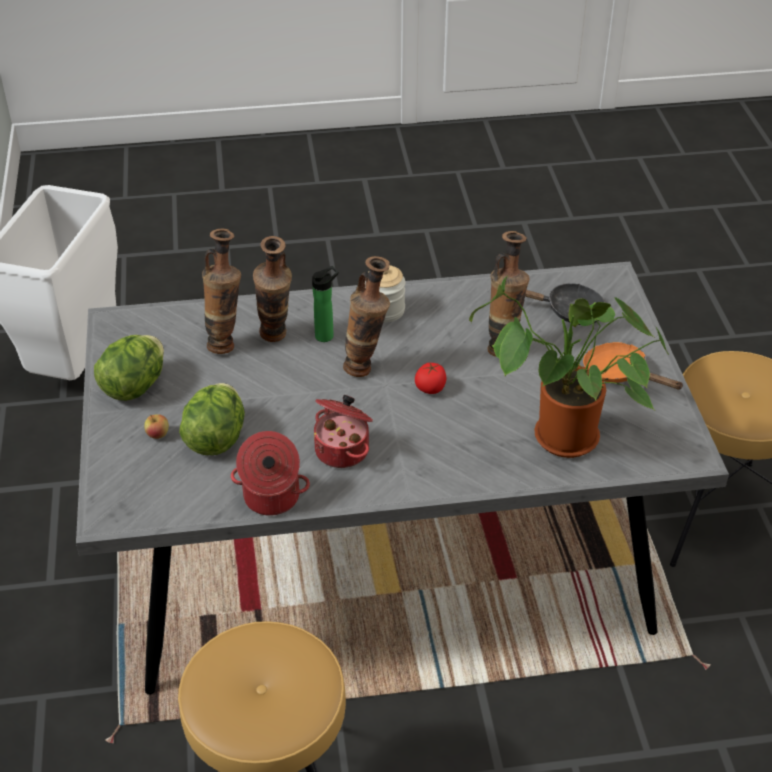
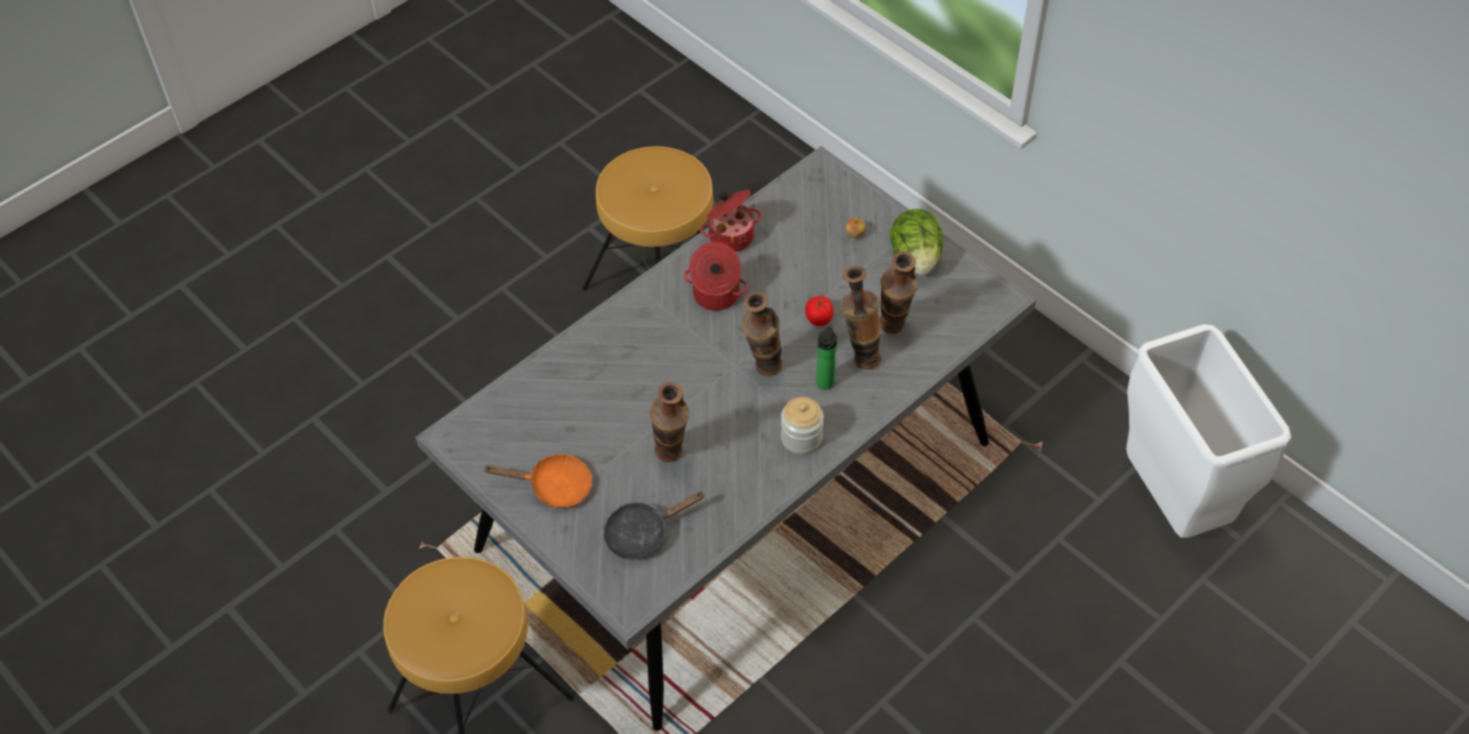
camera: 145 degrees right, 10 degrees up
lettuce [179,383,245,455] -> none
tomato [415,363,446,394] -> tomato moved to [805,296,833,326]
potted plant [469,275,669,458] -> none

